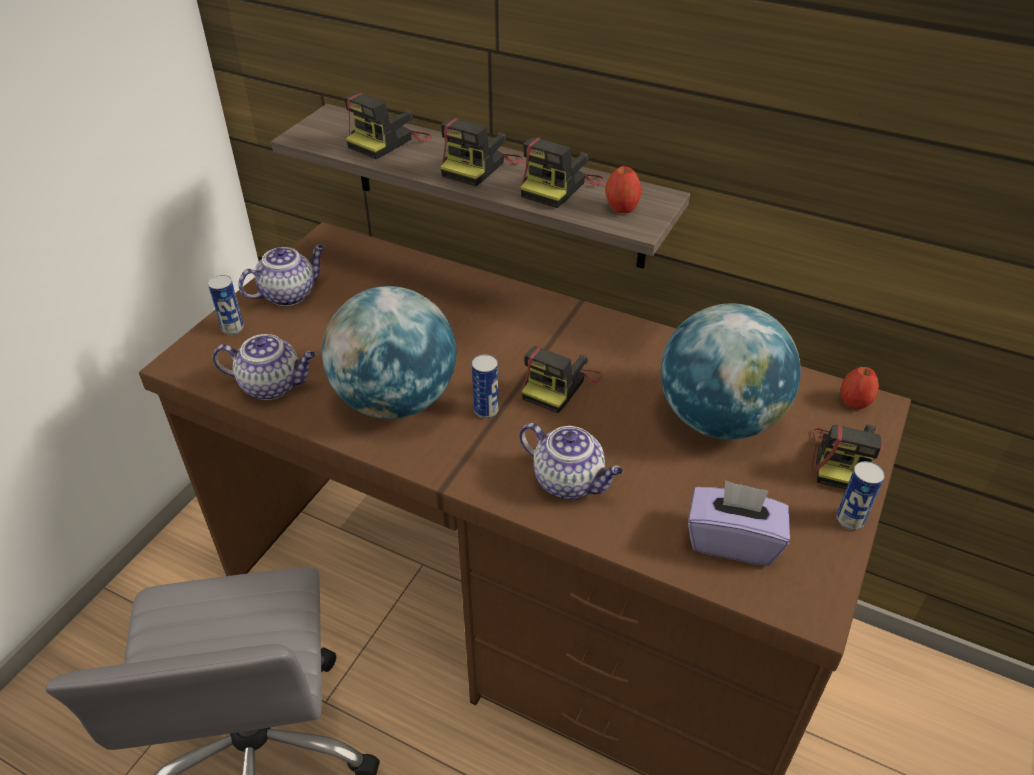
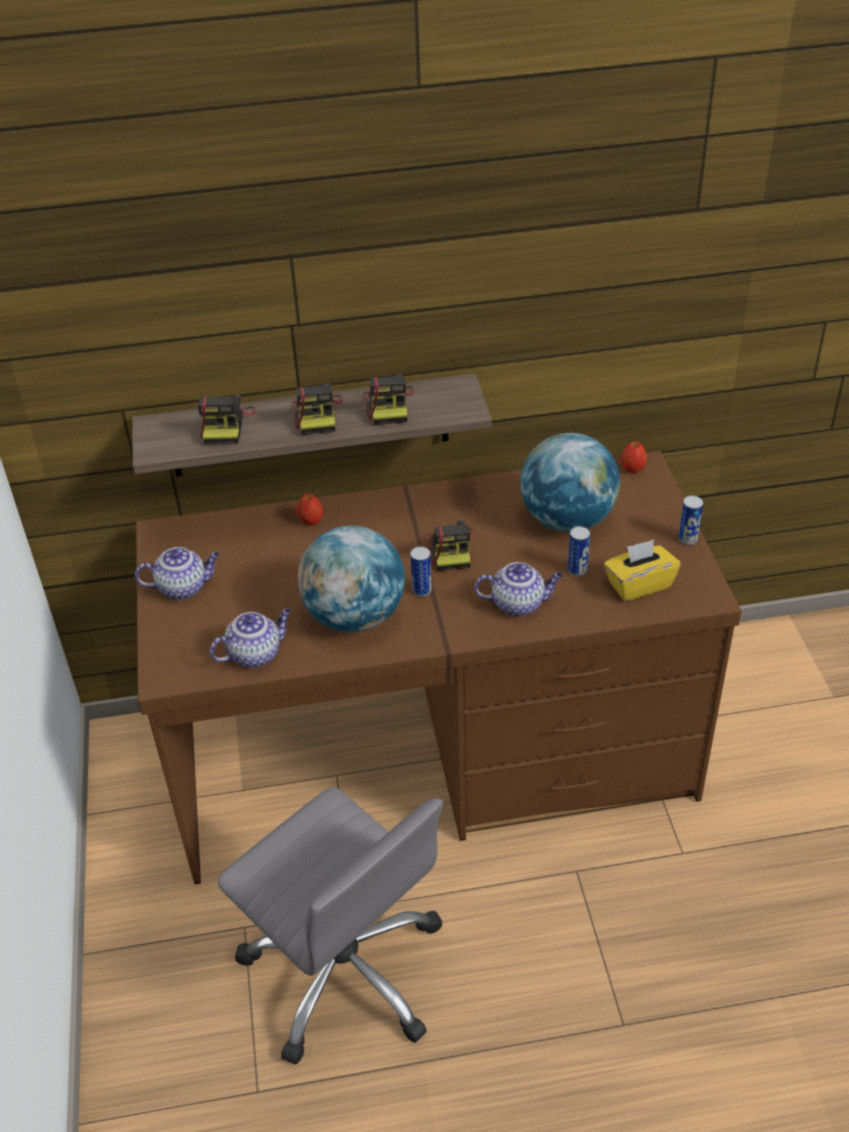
camera: 35 degrees left, 0 degrees up
can [208,275,244,335] -> can moved to [568,526,590,576]
teapot [238,245,325,306] -> teapot turned 60 degrees clockwise [135,547,220,600]
apple [605,166,641,213] -> apple moved to [296,494,323,526]
purple tissue box [688,480,790,566] -> yellow tissue box [604,539,681,601]
camera [811,424,883,489] -> none

